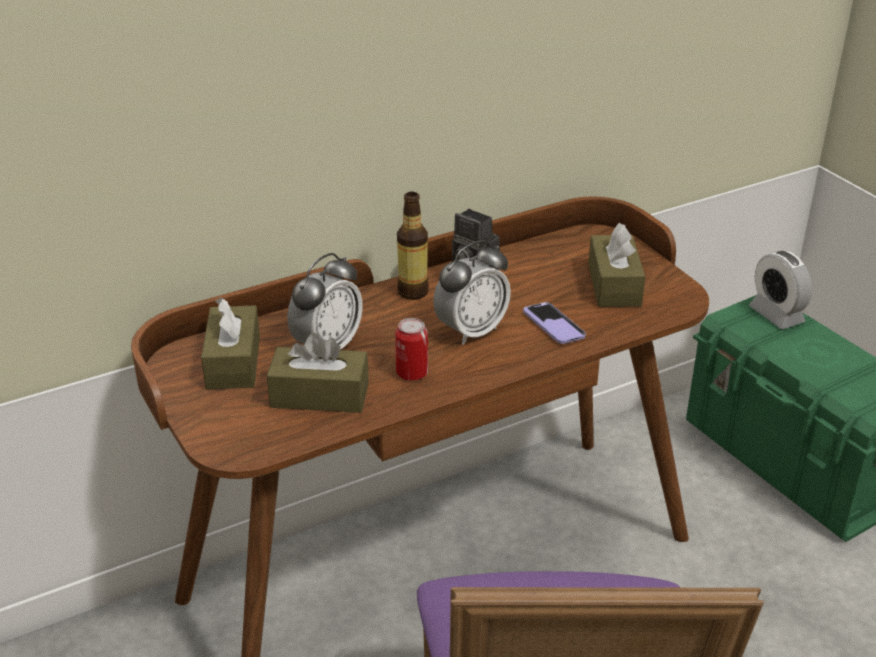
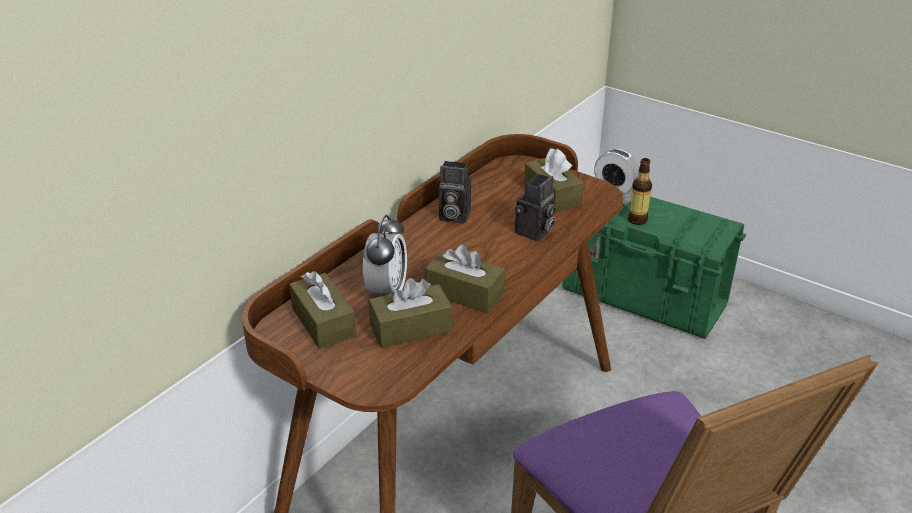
camera: 25 degrees left, 0 degrees up
can [395,318,428,381] -> brown tissue box [425,244,505,313]
bottle [397,192,429,300] -> bottle moved to [628,158,652,225]
alarm clock [433,240,511,345] -> none
phone [523,302,586,344] -> camera [515,174,556,241]

